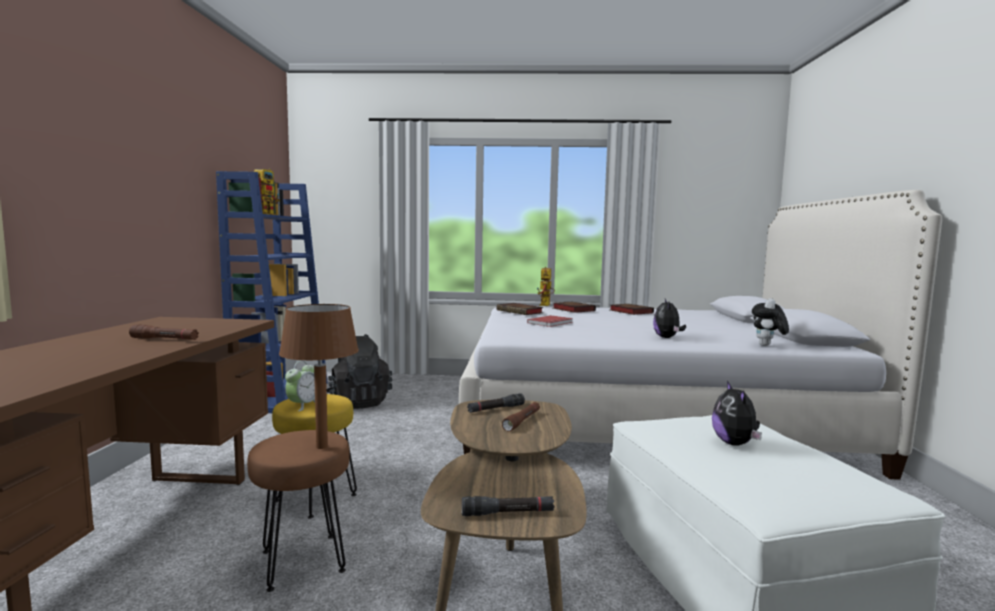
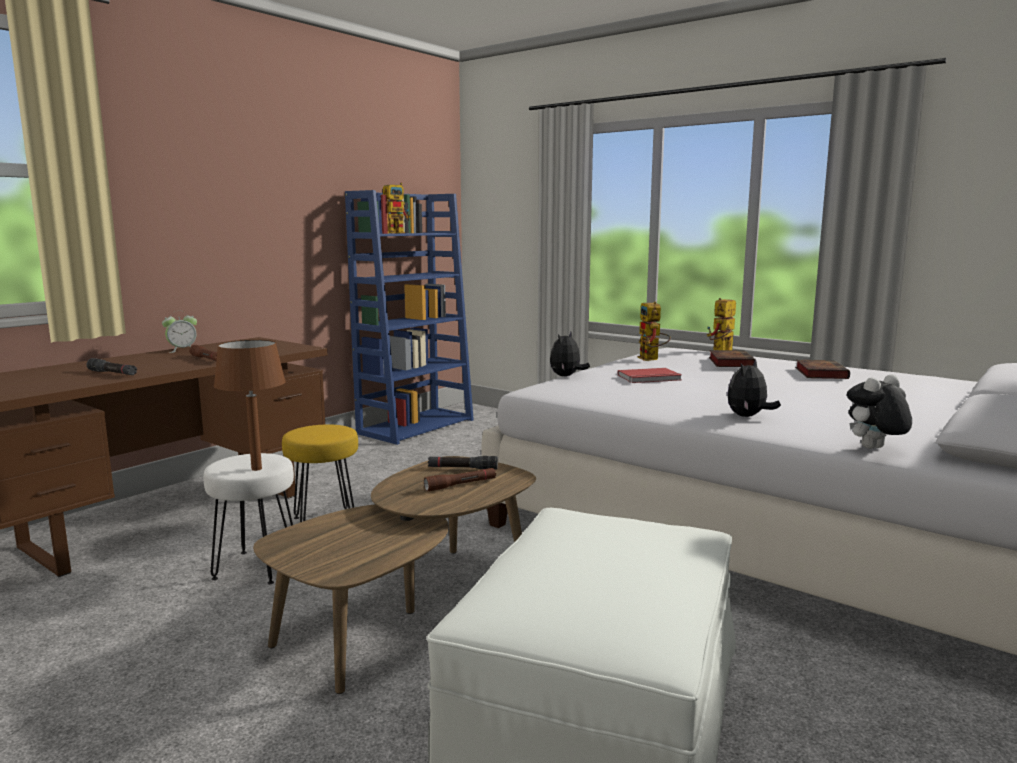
camera: 35 degrees right, 5 degrees up
brown stool [247,430,350,592] -> white stool [203,453,294,584]
alarm clock [285,361,315,411] -> alarm clock moved to [162,311,197,353]
black backpack [327,334,392,409] -> none
black flashlight [462,496,555,516] -> black flashlight moved to [87,358,137,375]
book [497,303,543,315] -> toy robot [637,301,671,361]
plush toy [712,381,762,446] -> plush toy moved to [550,332,590,376]

